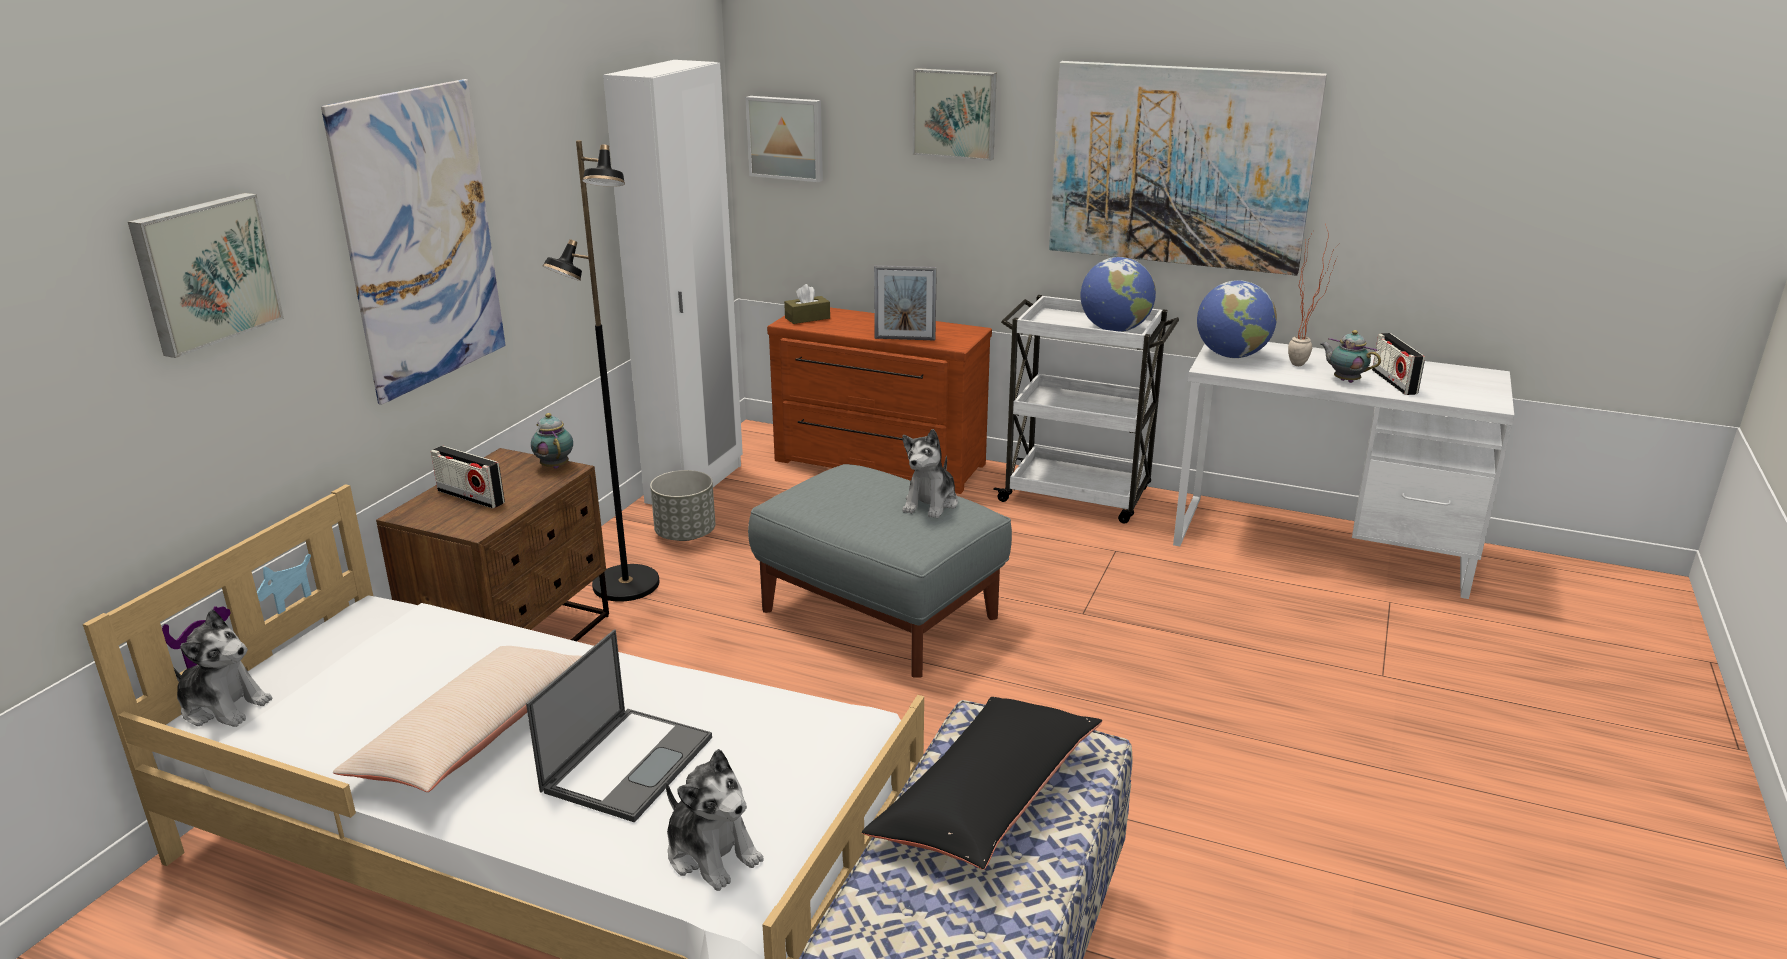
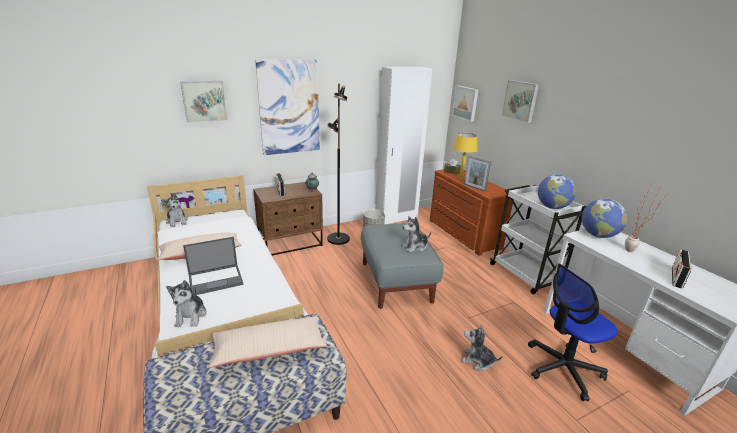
camera: 40 degrees right, 0 degrees up
black pillow [862,697,1103,870] -> beige pillow [209,316,327,368]
picture [1049,61,1327,276] -> none
teapot [1321,330,1381,383] -> none
none -> yellow table lamp [453,133,478,180]
none -> plush toy [462,324,503,371]
none -> office chair [528,264,617,401]

